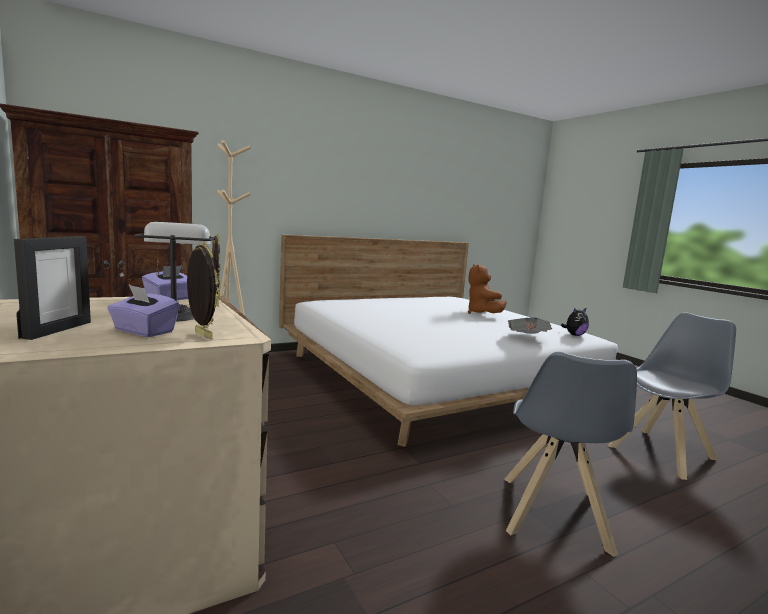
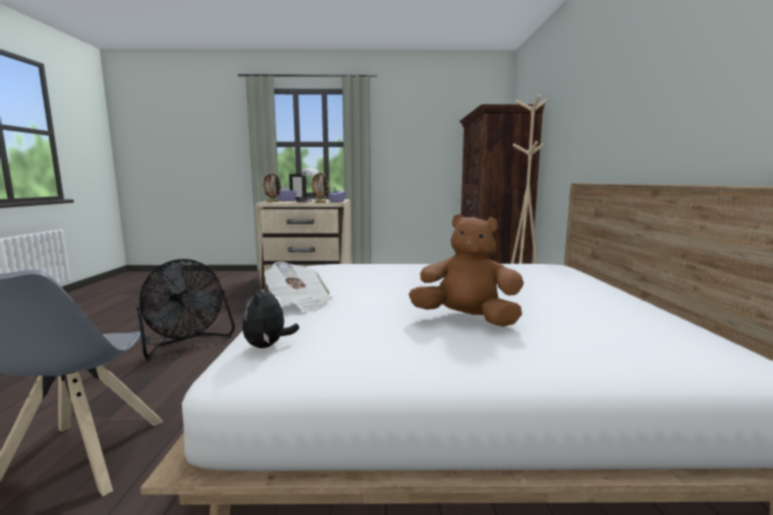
camera: 120 degrees right, 0 degrees up
grey chair [504,352,637,557] -> black fan [136,259,235,362]

